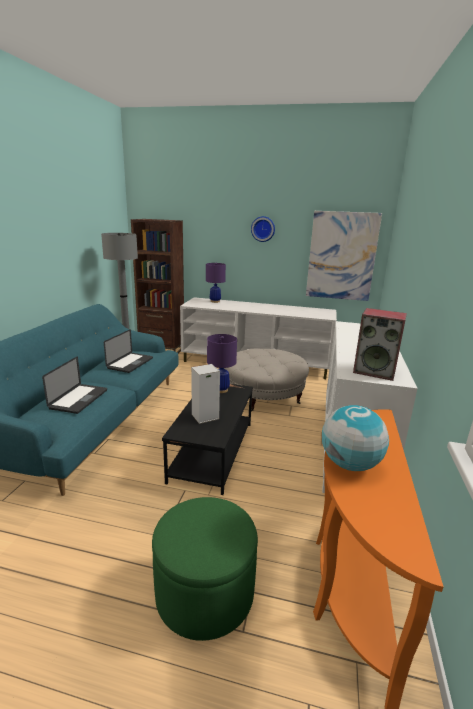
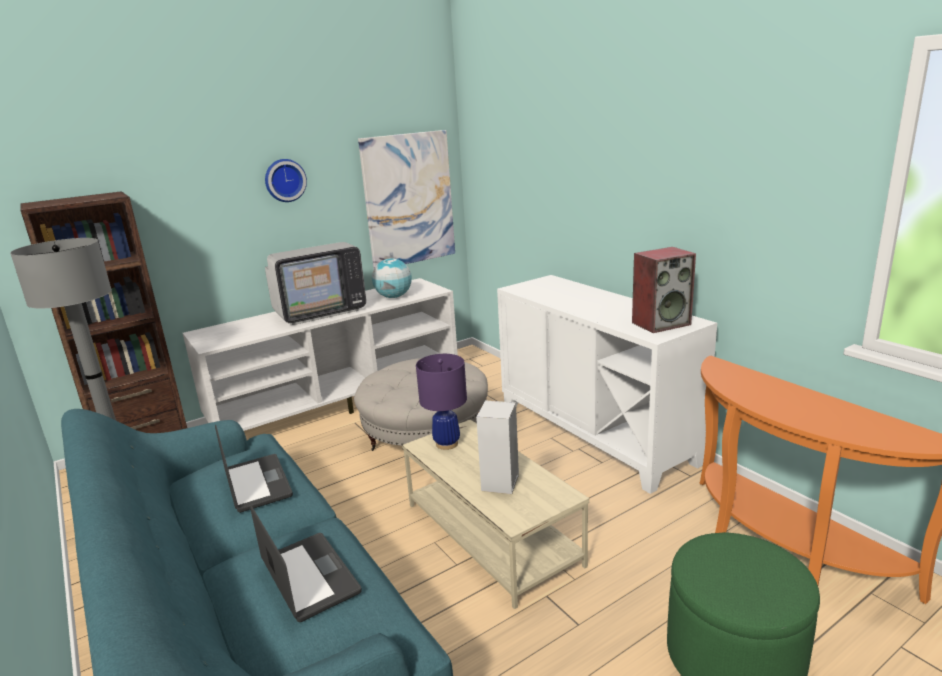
camera: 45 degrees left, 0 degrees up
black coffee table [162,384,253,495] -> beige coffee table [402,419,589,609]
purple table lamp [206,262,226,303] -> none
globe [322,405,389,471] -> globe moved to [372,258,412,298]
none -> television [265,242,366,325]

